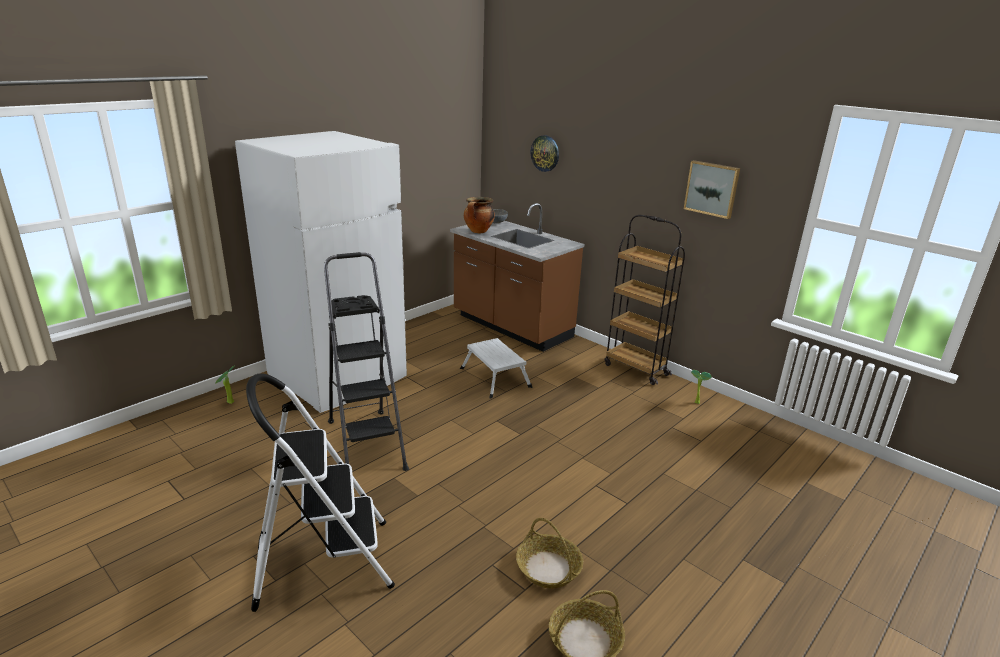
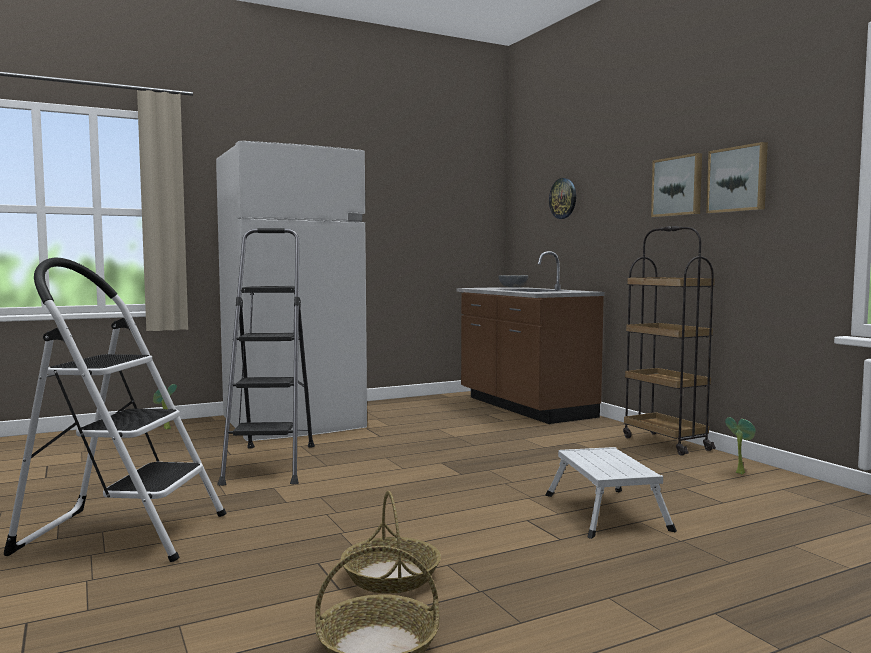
camera: 20 degrees right, 20 degrees down
white step ladder [460,338,533,399] -> white step ladder moved to [545,447,677,539]
cooking pot [464,197,495,233] -> none
none -> picture [651,153,702,217]

